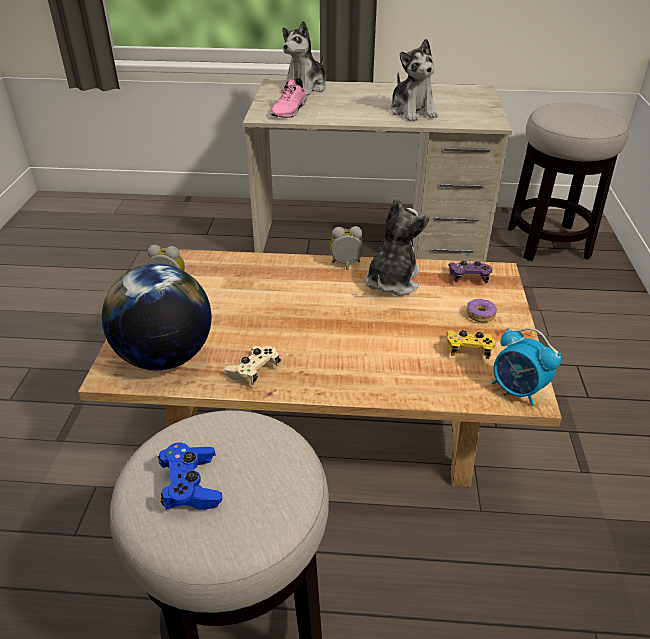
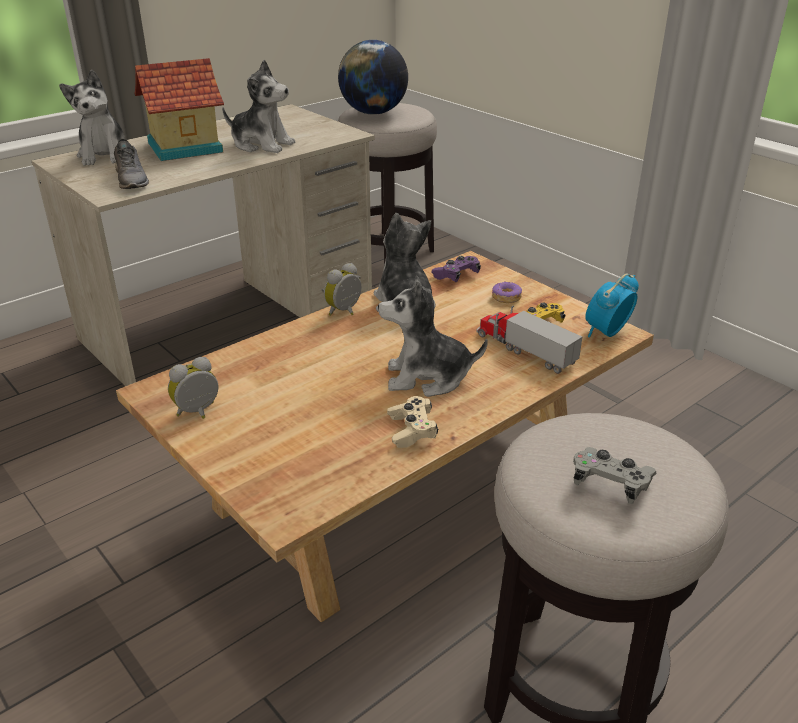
camera: 45 degrees left, 5 degrees down
globe [102,264,211,370] -> globe moved to [338,40,408,115]
blue game controller [158,442,222,510] -> grey game controller [573,447,657,504]
pink shoe [271,78,307,118] -> grey shoe [114,139,149,189]
alarm clock [492,328,561,406] -> alarm clock turned 135 degrees clockwise [585,274,639,338]
none -> toy house [134,58,224,161]
none -> plush toy [378,276,488,397]
none -> toy truck [476,306,582,374]

